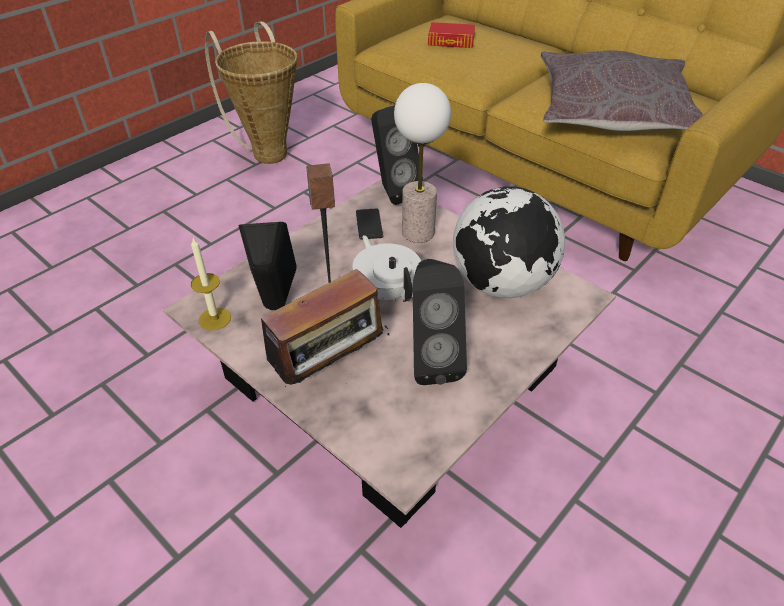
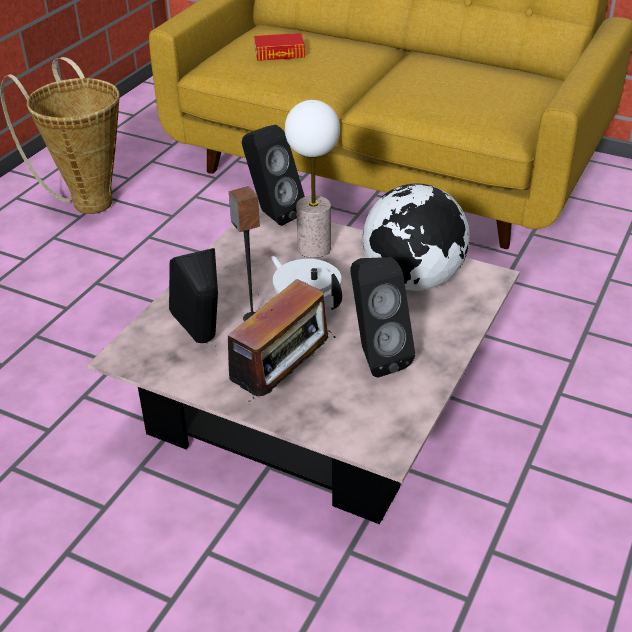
camera: 15 degrees left, 5 degrees down
candle [191,238,231,331] -> none
phone [356,208,383,240] -> none
grey pillow [541,50,703,131] -> none

